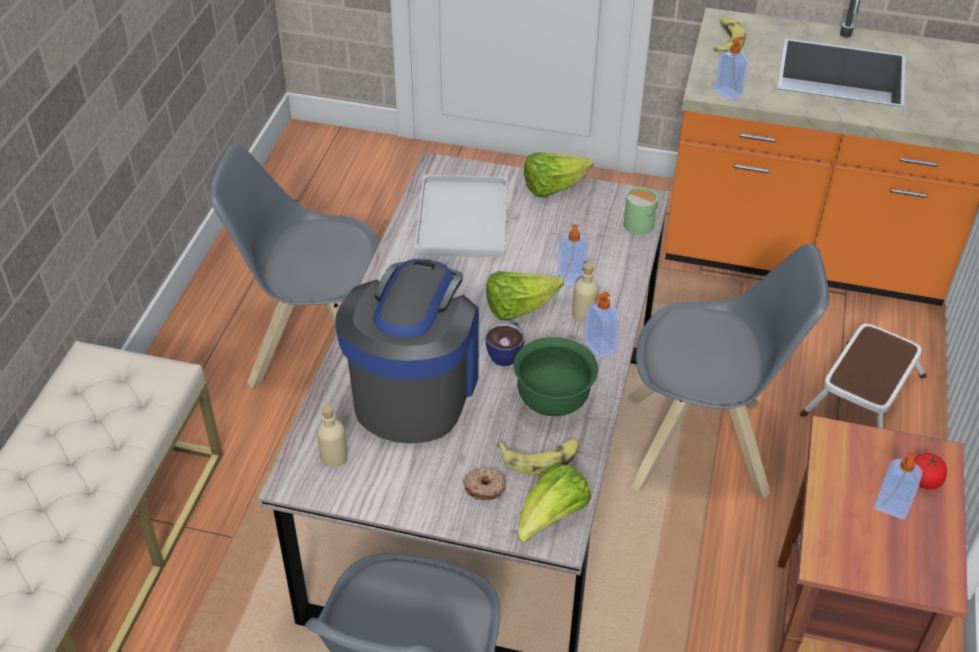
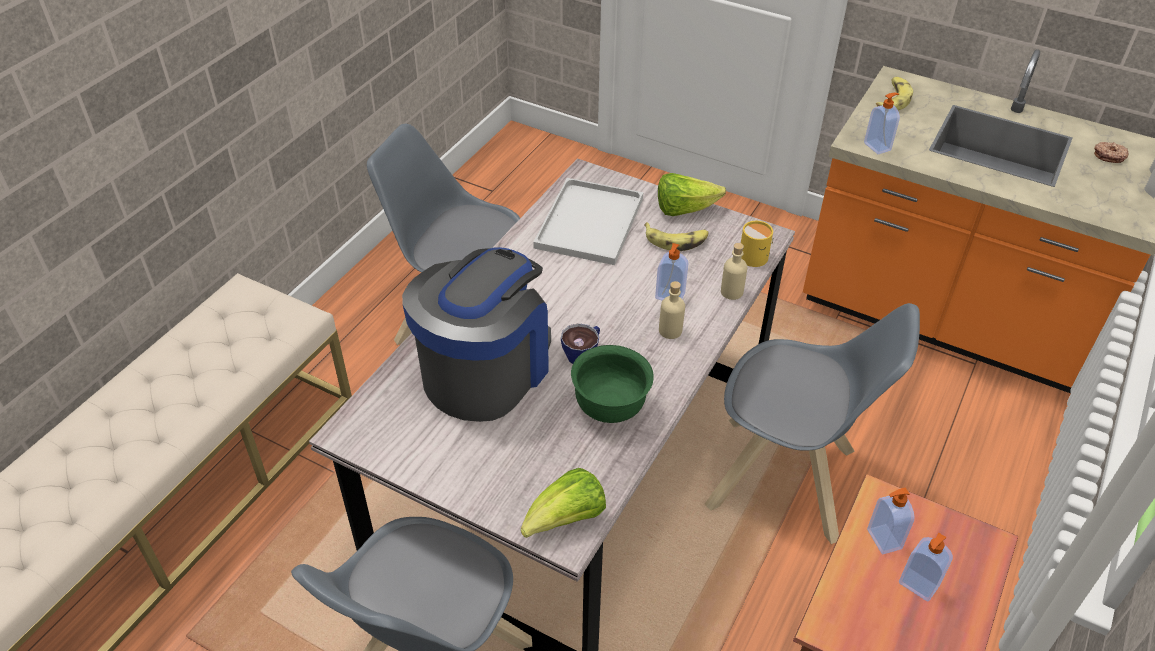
camera: 15 degrees right, 0 degrees up
beige bottle [317,405,348,467] -> beige bottle moved to [721,243,747,300]
donut [463,468,506,500] -> donut moved to [1094,142,1129,163]
lettuce [486,271,564,320] -> none
banana [497,439,579,475] -> banana moved to [644,222,709,251]
soap dispenser [584,291,620,359] -> soap dispenser moved to [867,487,915,554]
green mug [624,187,658,235] -> yellow mug [741,221,773,267]
brown step ladder [800,324,927,429] -> none
tomato [914,453,947,490] -> none

